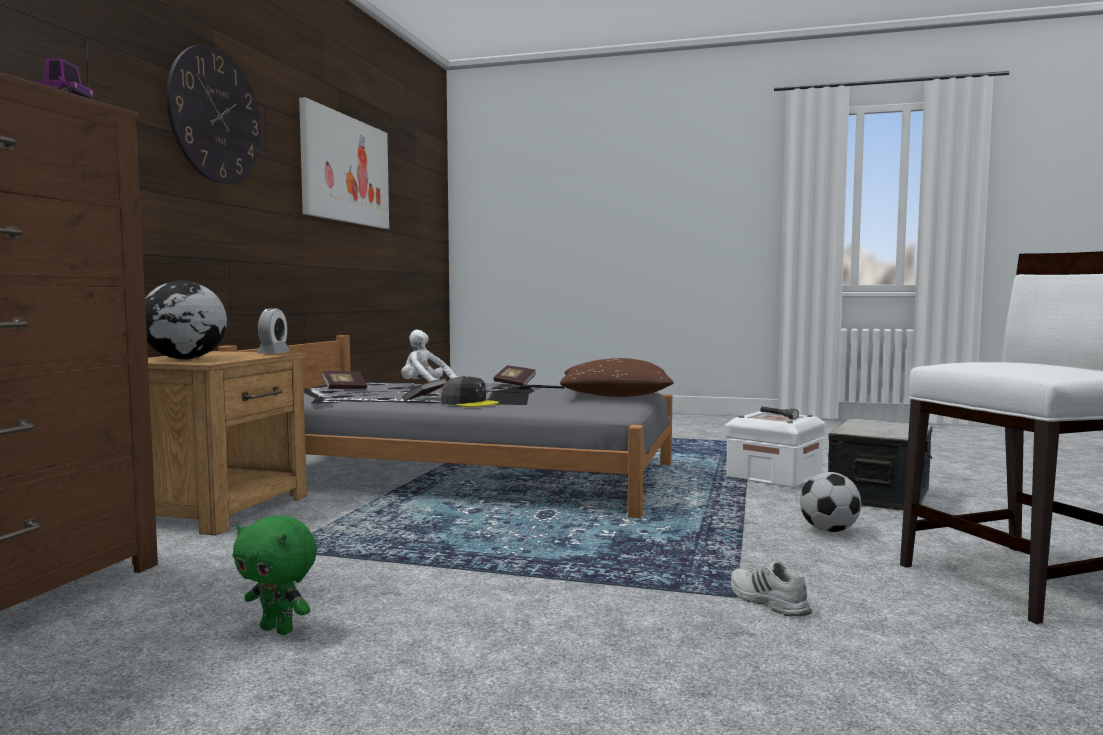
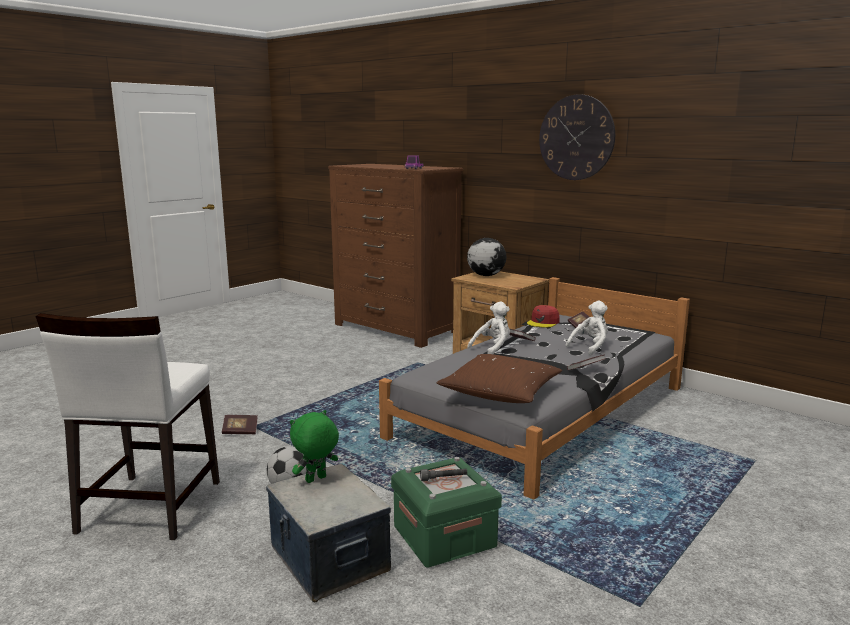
camera: 115 degrees right, 10 degrees up
green plush toy [232,515,317,635] -> green plush toy moved to [290,410,339,483]
alarm clock [257,308,290,354] -> none
picture [299,97,389,229] -> none
grey cap [441,376,499,407] -> white plush toy [467,302,510,354]
white storage box [725,410,826,488] -> green storage box [391,457,502,568]
white shoe [731,561,812,616] -> book [222,415,258,434]
none -> red cap [527,305,560,328]

